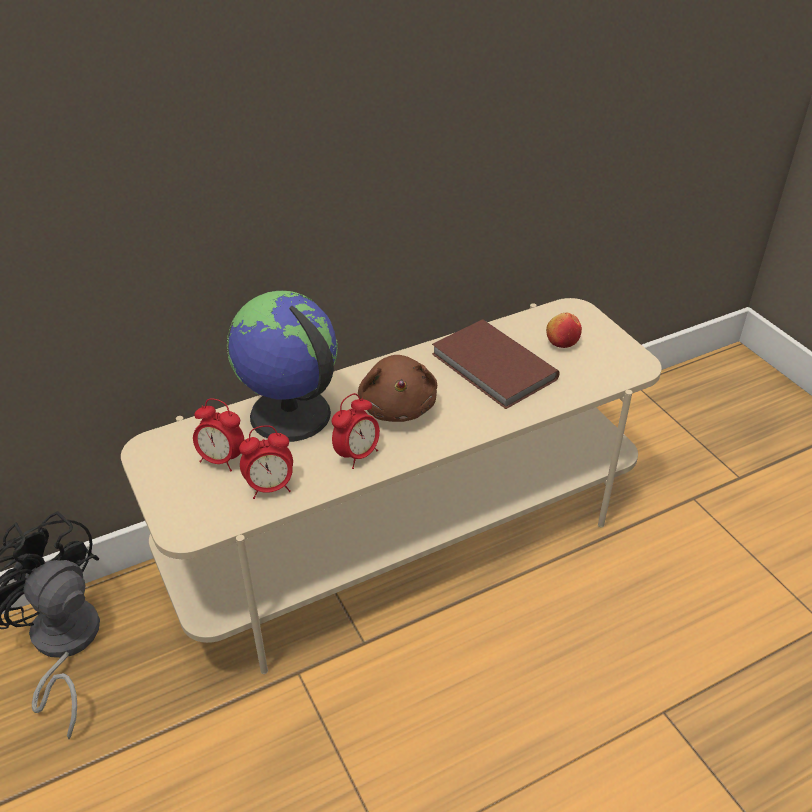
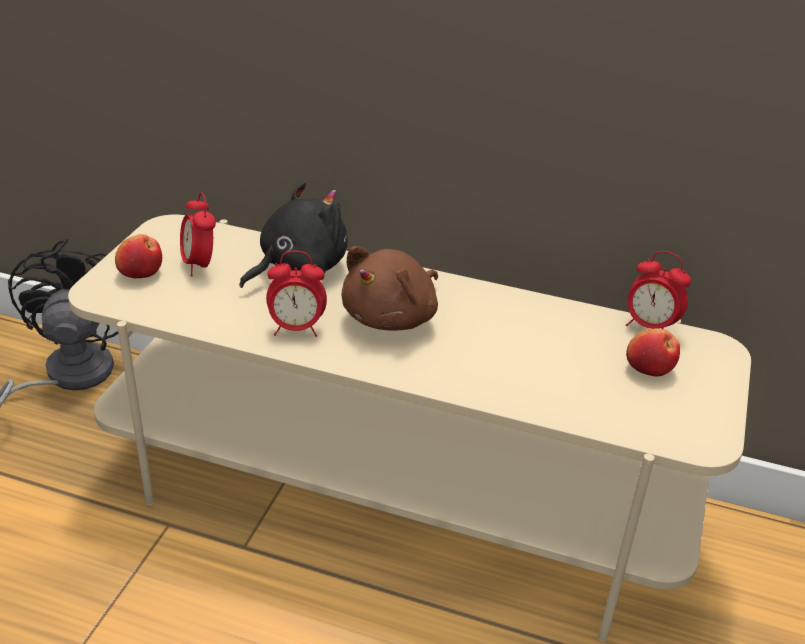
camera: 45 degrees right, 5 degrees down
globe [227,291,338,442] -> black plush toy [239,181,347,288]
alarm clock [239,425,293,499] -> alarm clock moved to [626,251,691,329]
brown book [432,319,560,409] -> none
none -> apple [115,234,162,278]

